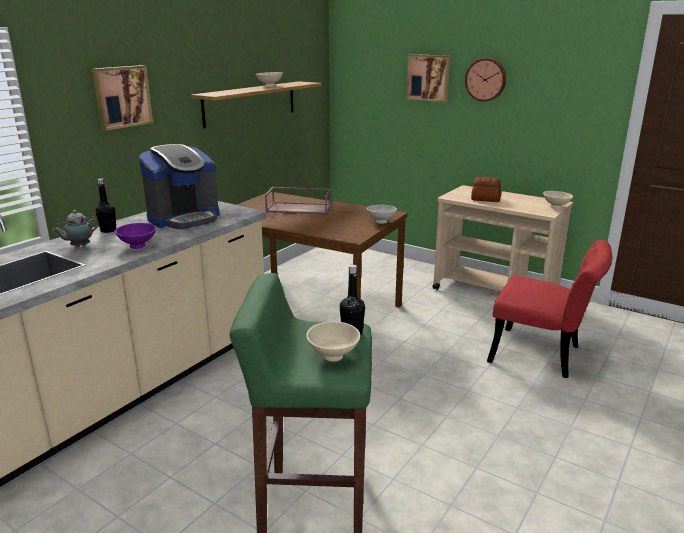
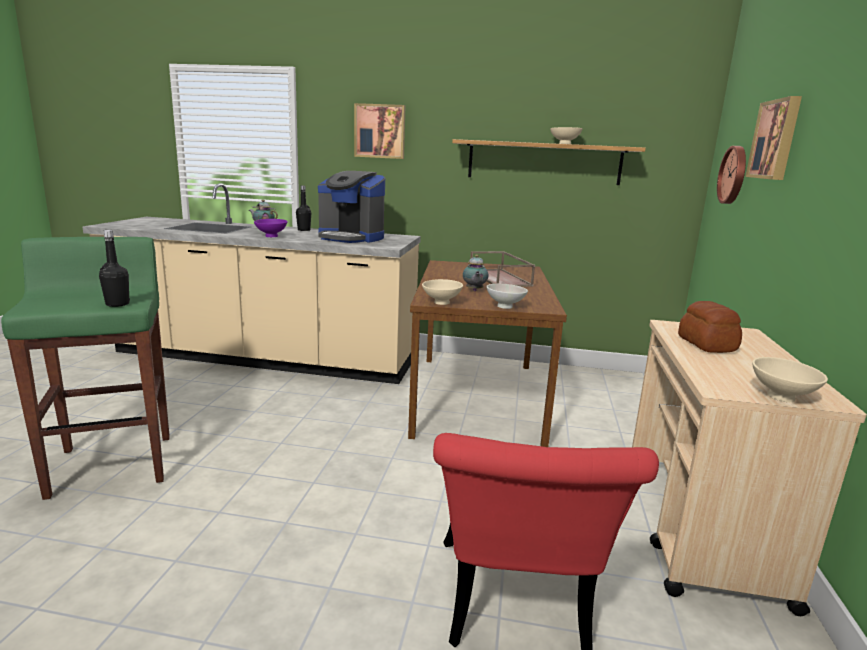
camera: 65 degrees right, 5 degrees down
beige bowl [306,321,360,361] -> beige bowl moved to [422,279,463,305]
wall clock [465,58,506,102] -> wall clock moved to [717,146,746,204]
none -> teapot [463,255,488,291]

